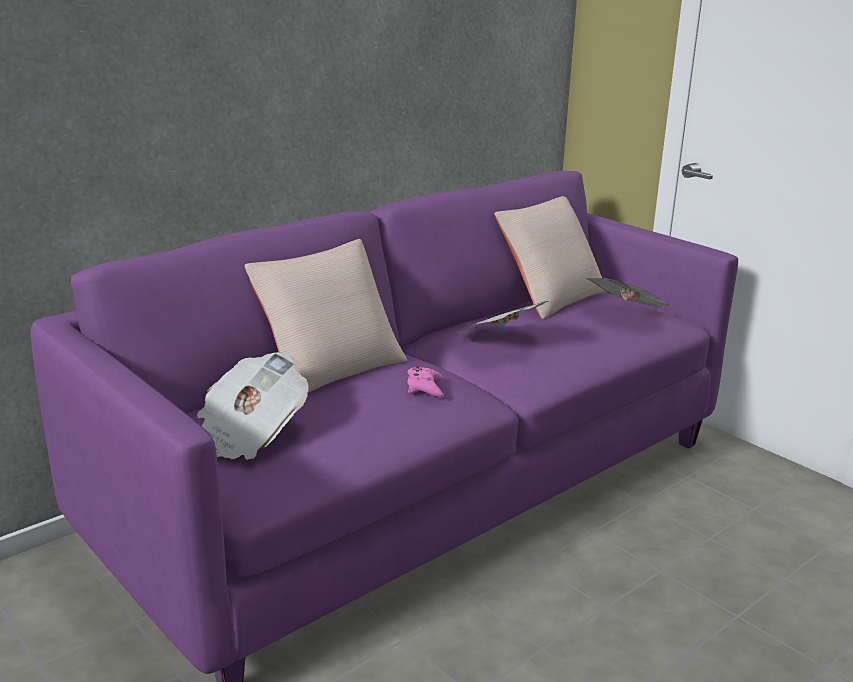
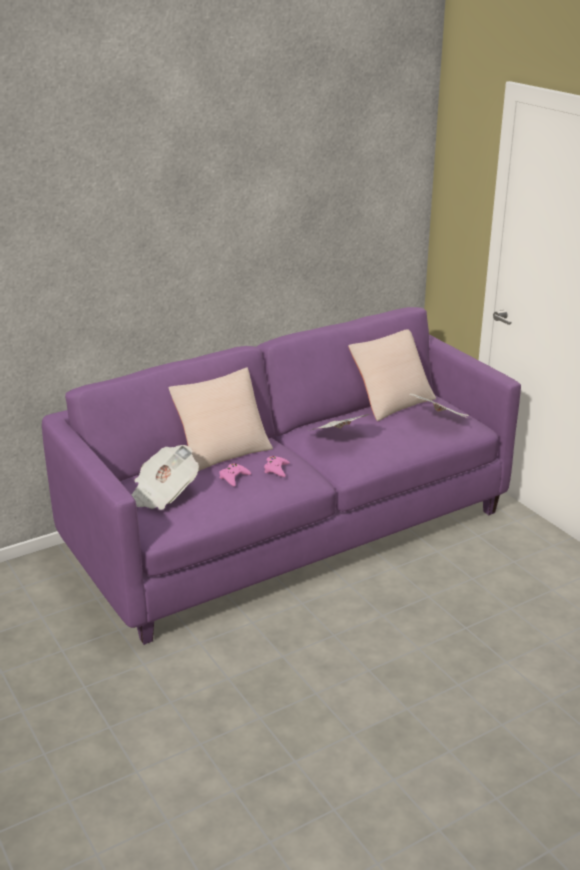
camera: 10 degrees right, 5 degrees up
none -> pink game controller [219,463,251,487]

